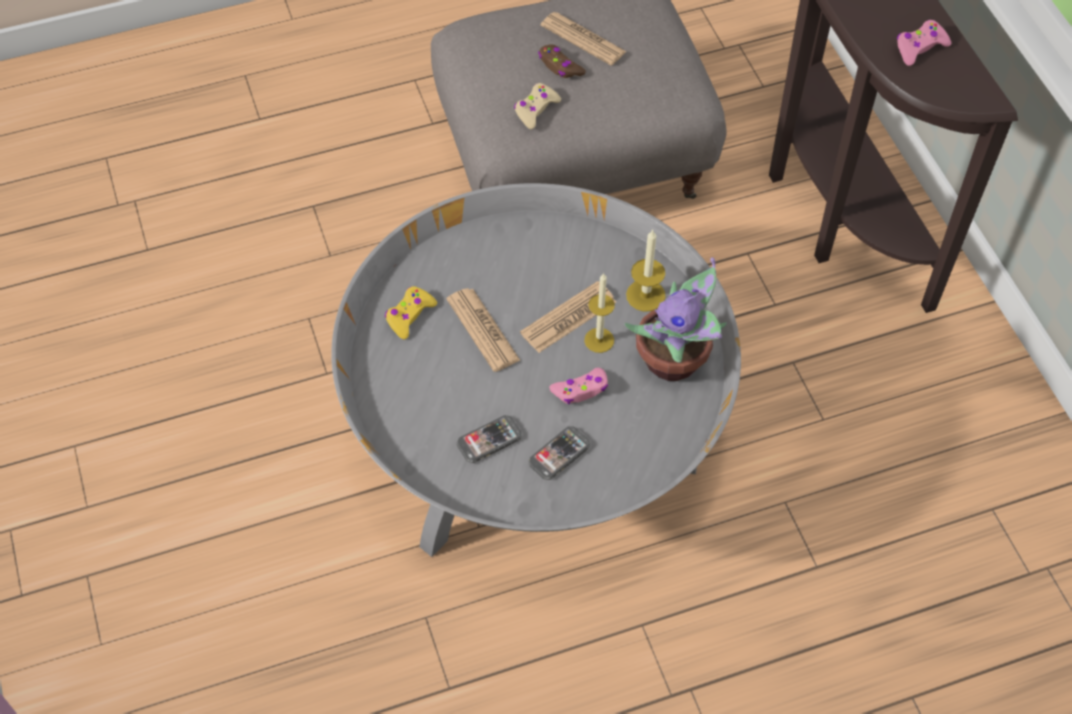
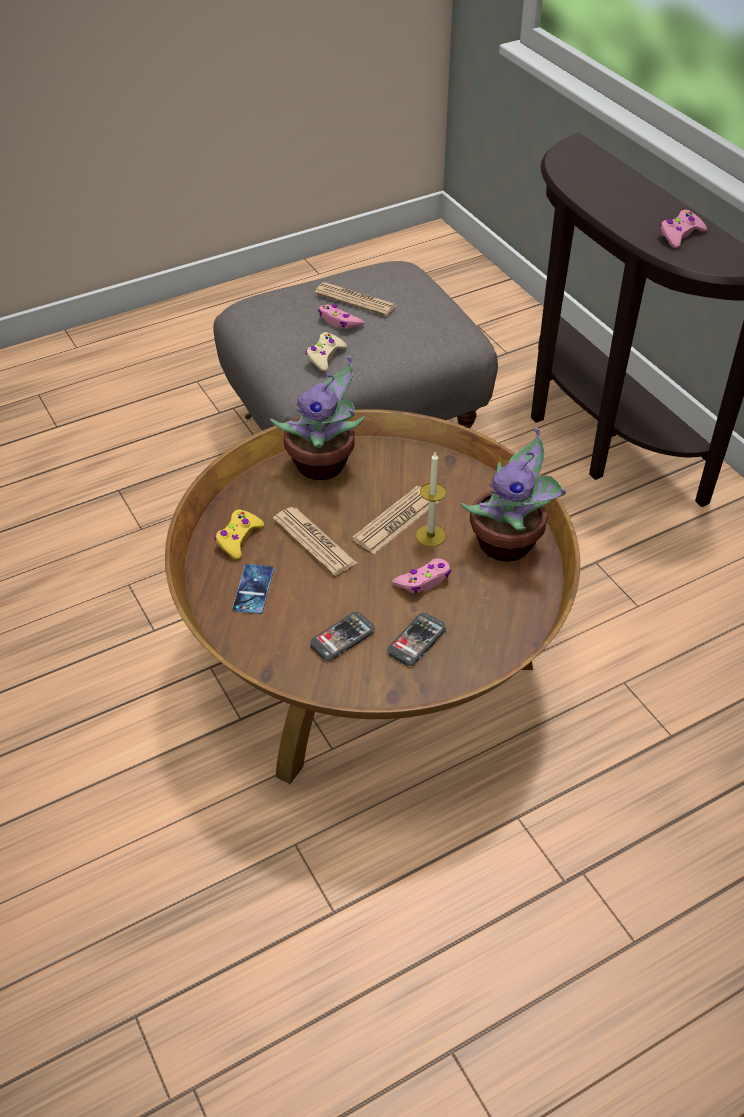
camera: 10 degrees left, 10 degrees down
grey coffee table [331,183,741,557] -> brown coffee table [165,409,580,784]
brown game controller [538,44,586,78] -> pink game controller [318,304,364,329]
candle [626,229,666,312] -> none
none -> phone [232,564,274,614]
none -> potted plant [270,355,365,480]

